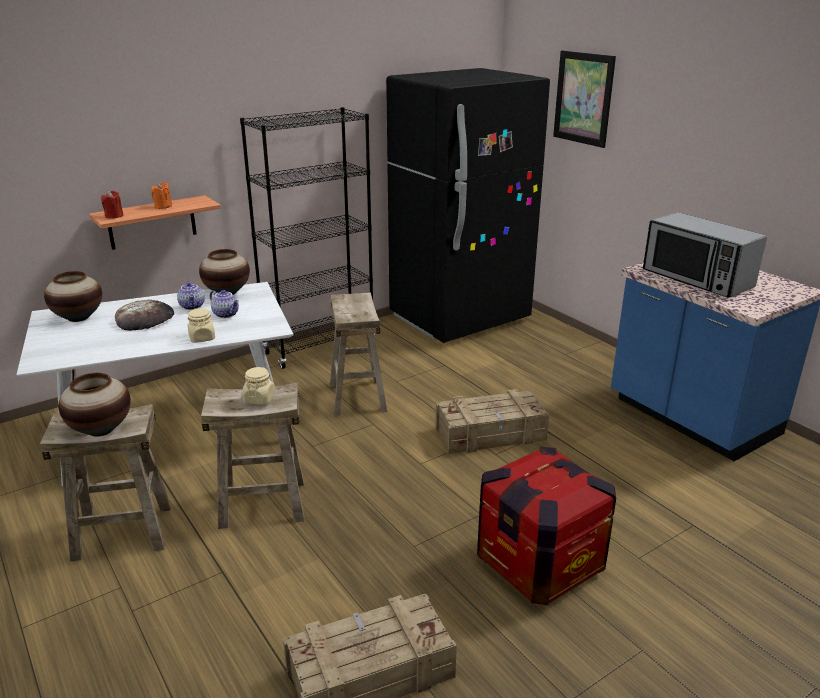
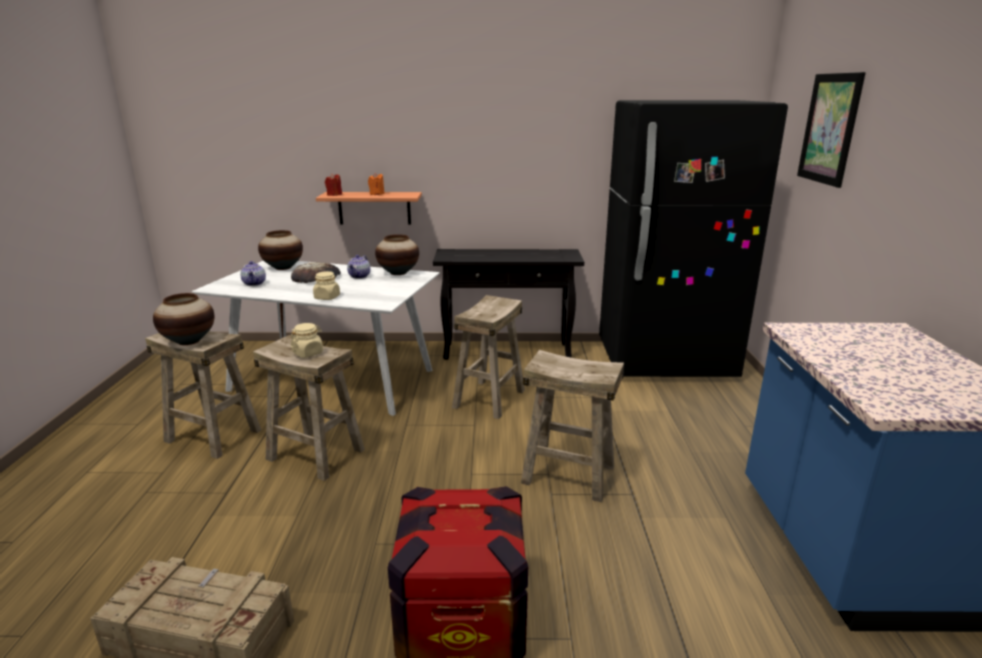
camera: 35 degrees right, 5 degrees down
teapot [210,290,239,318] -> teapot moved to [240,261,266,286]
black bookcase [240,107,375,369] -> black console table [433,249,584,360]
crate [435,389,549,455] -> beige stool [521,350,624,502]
microwave [643,212,767,298] -> none

